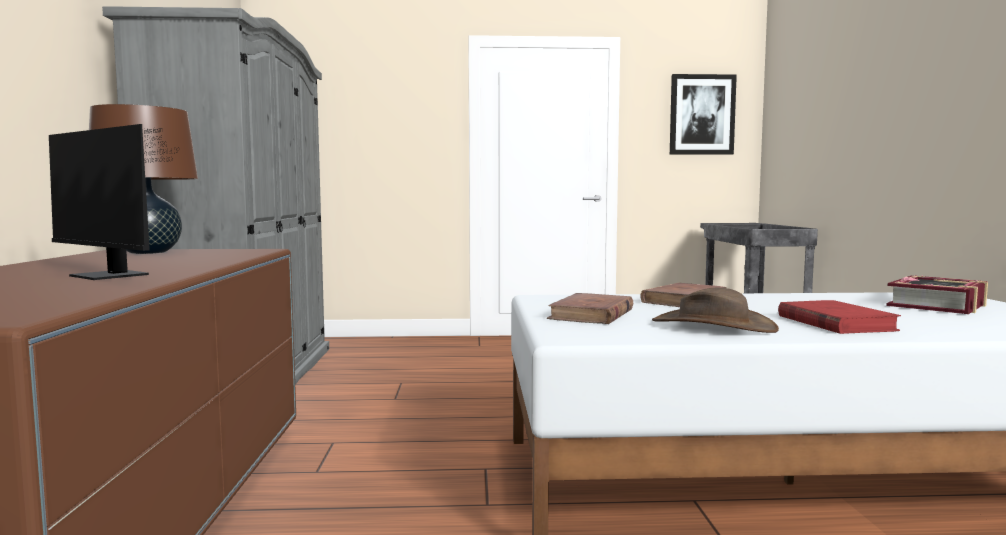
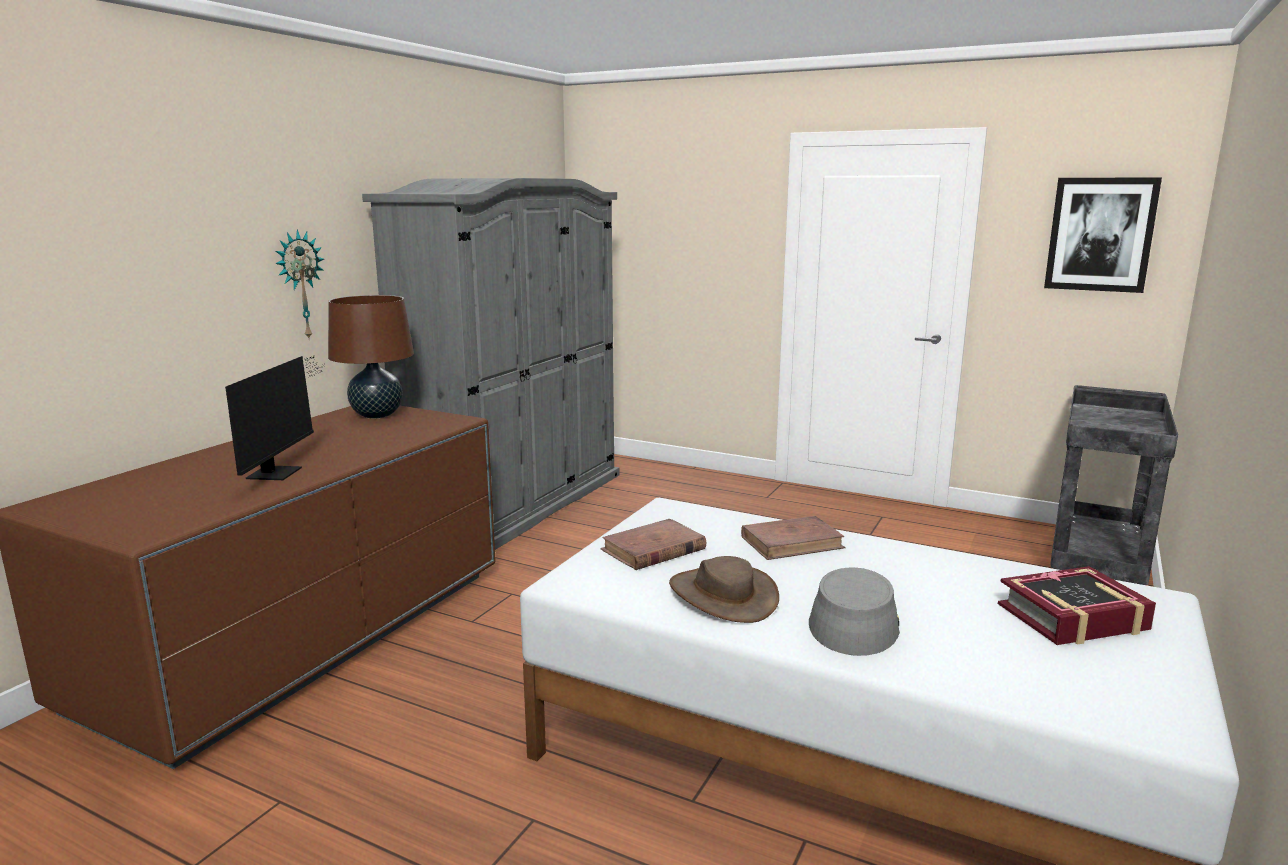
camera: 30 degrees right, 10 degrees up
monitor [49,124,178,280] -> monitor turned 150 degrees counterclockwise [225,355,324,480]
red book [778,300,901,334] -> grey hat [809,568,900,656]
none -> wall clock [275,229,324,340]

